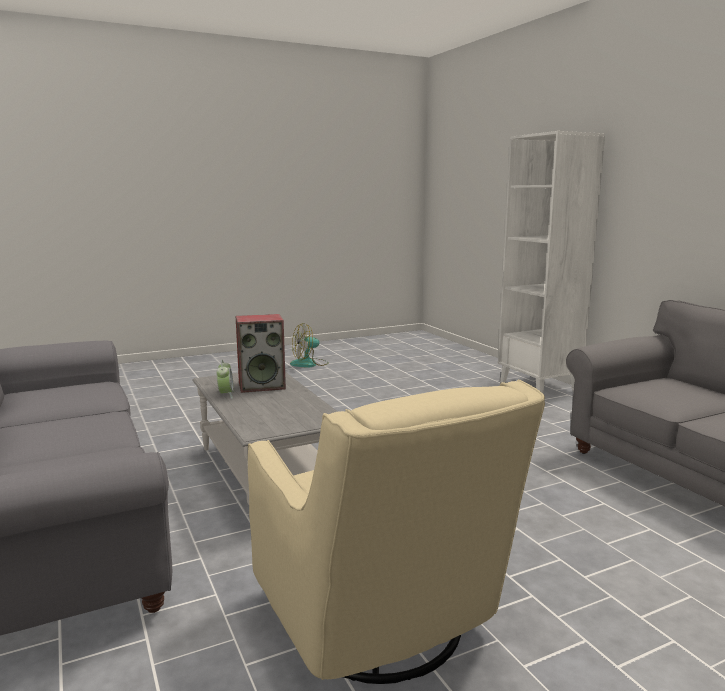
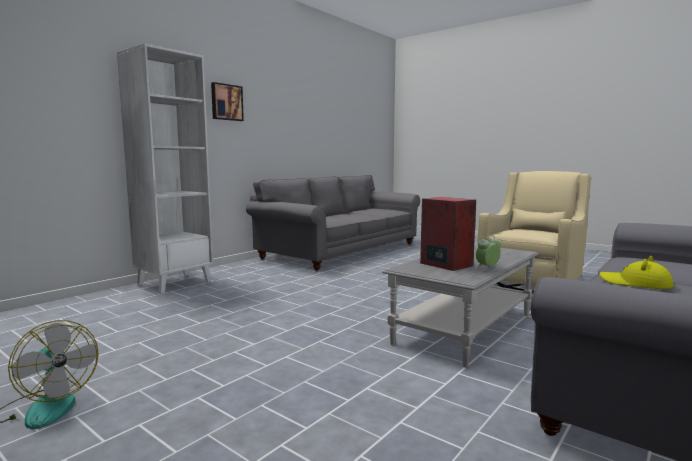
camera: 115 degrees left, 5 degrees down
none -> picture [211,82,244,121]
none -> yellow hat [599,256,674,289]

